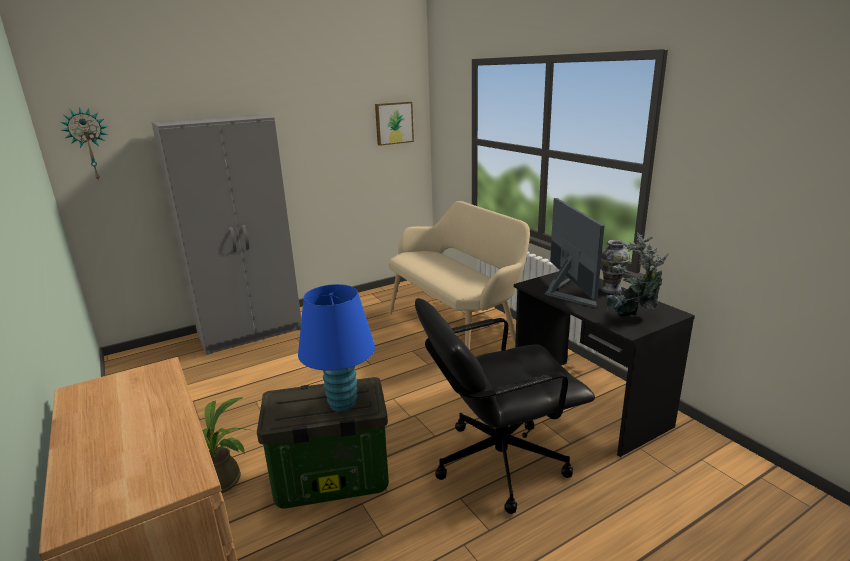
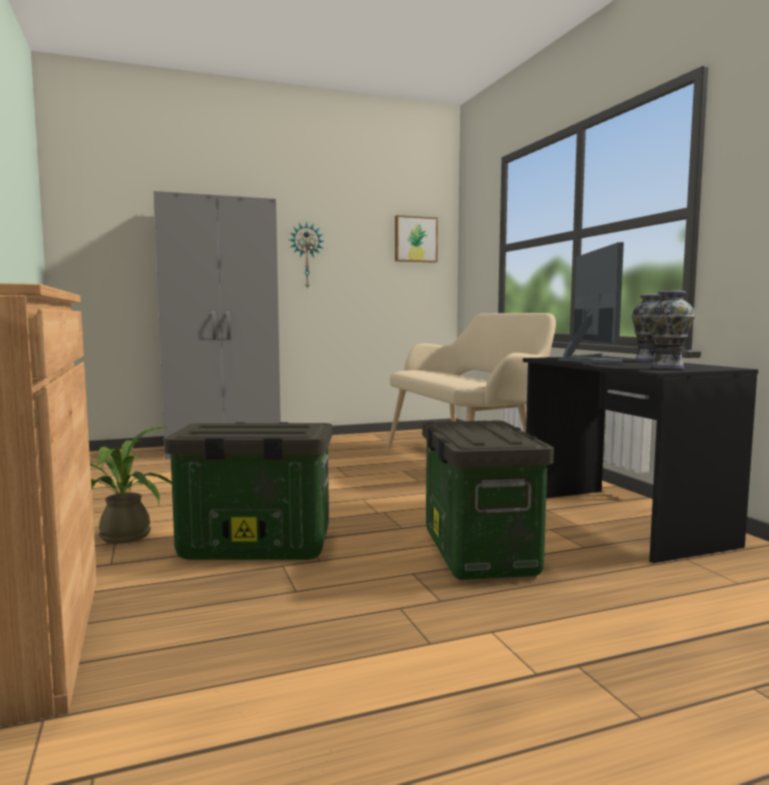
camera: 10 degrees right, 15 degrees down
wall clock [61,107,108,182] -> wall clock moved to [289,222,325,289]
blue table lamp [298,284,375,412] -> none
black office chair [415,298,595,514] -> storage box [422,421,554,580]
potted plant [606,232,669,317] -> vase [648,291,695,369]

